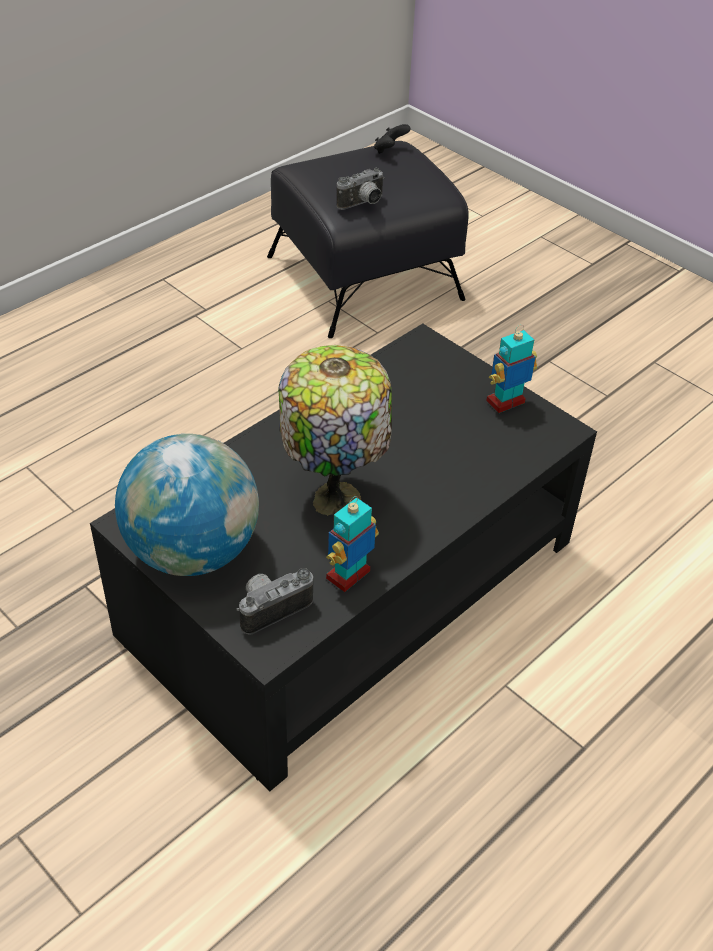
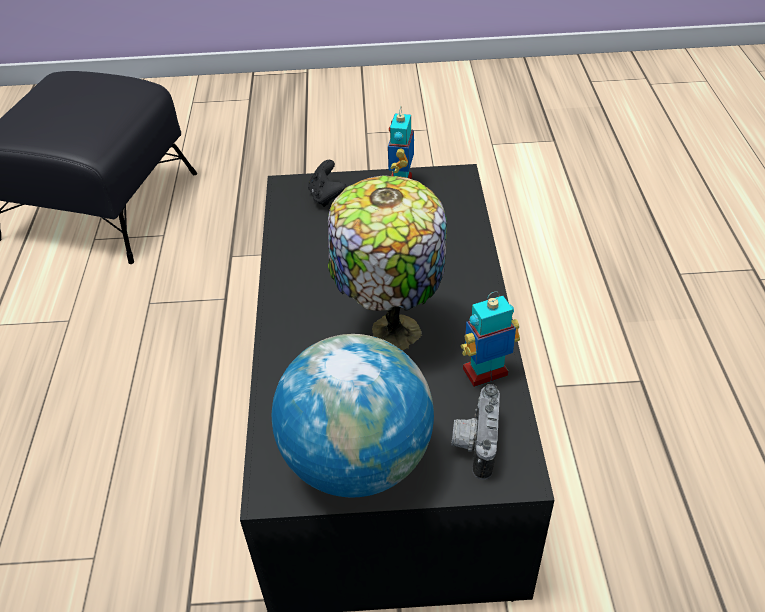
camera: 45 degrees left, 0 degrees up
toy robot [326,496,379,592] -> toy robot turned 75 degrees clockwise [460,292,520,387]
camera [336,167,385,210] -> none
black game controller [374,124,410,154] -> black game controller moved to [308,160,347,207]

